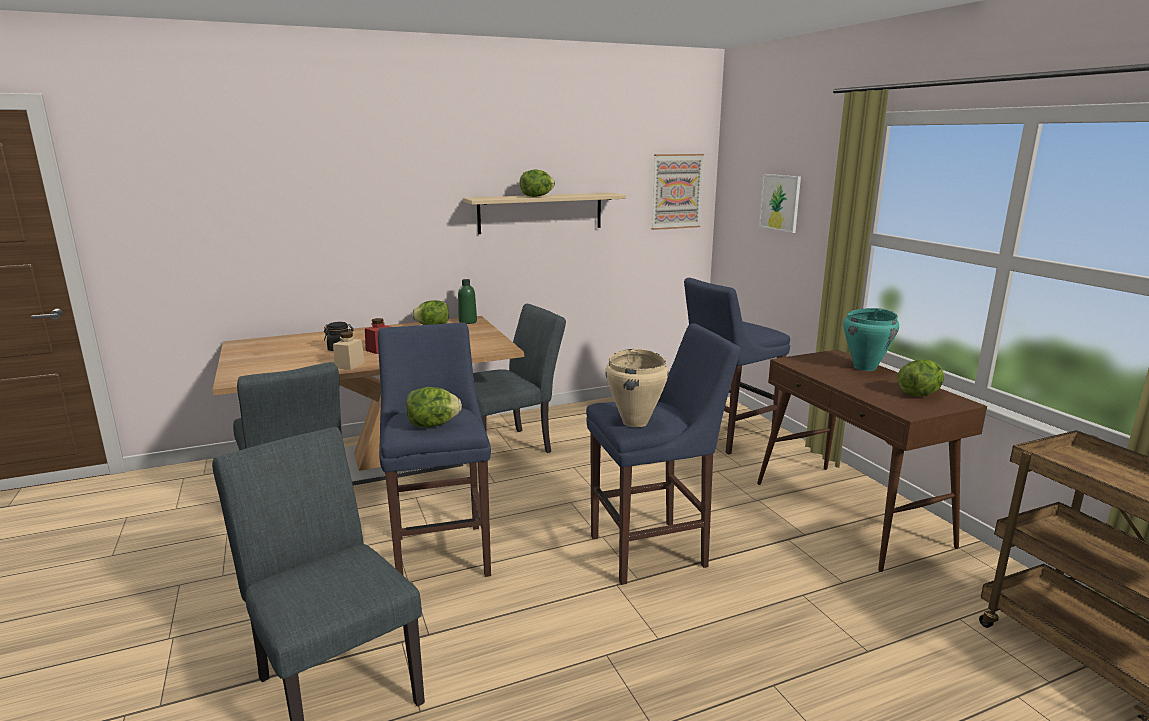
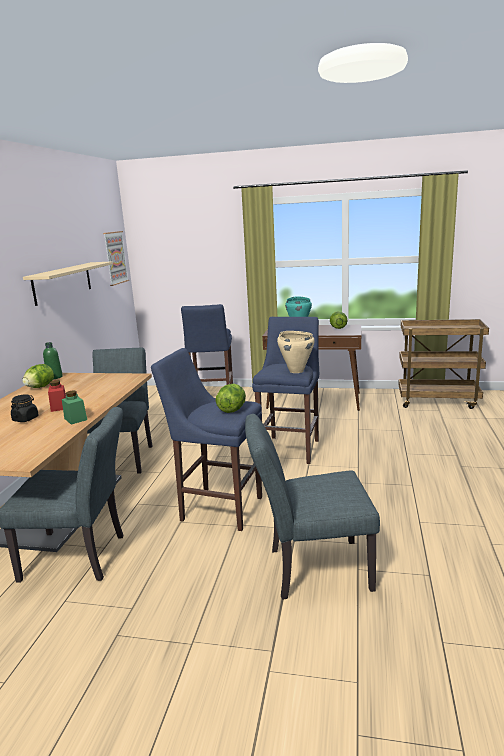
camera: 55 degrees left, 0 degrees up
beige jar [333,332,365,370] -> green jar [62,390,87,425]
lettuce [520,170,555,197] -> none
picture [759,174,801,233] -> none

